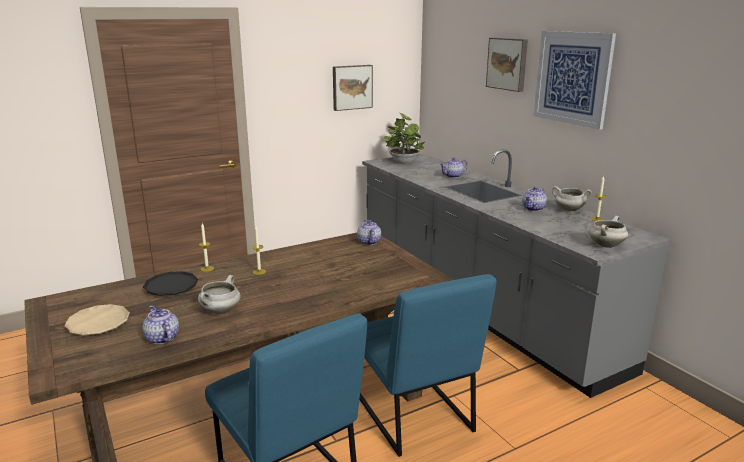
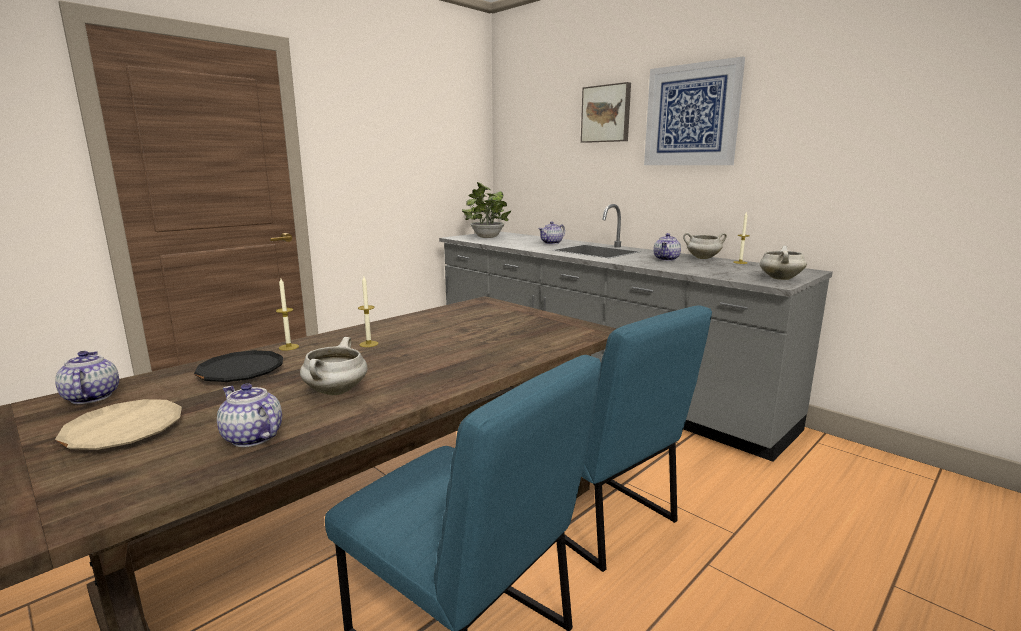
camera: 15 degrees left, 5 degrees down
picture [333,65,373,111] -> none
teapot [357,220,381,245] -> teapot moved to [55,351,119,404]

